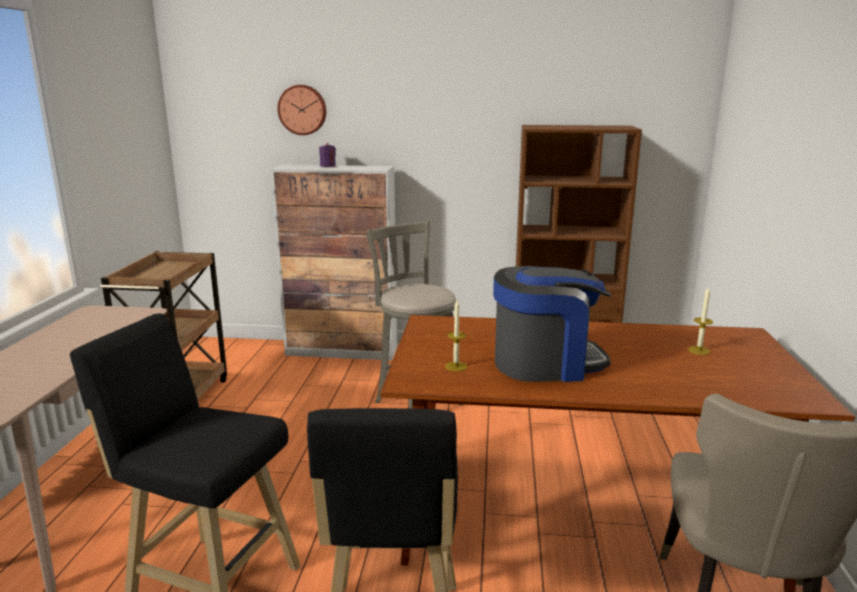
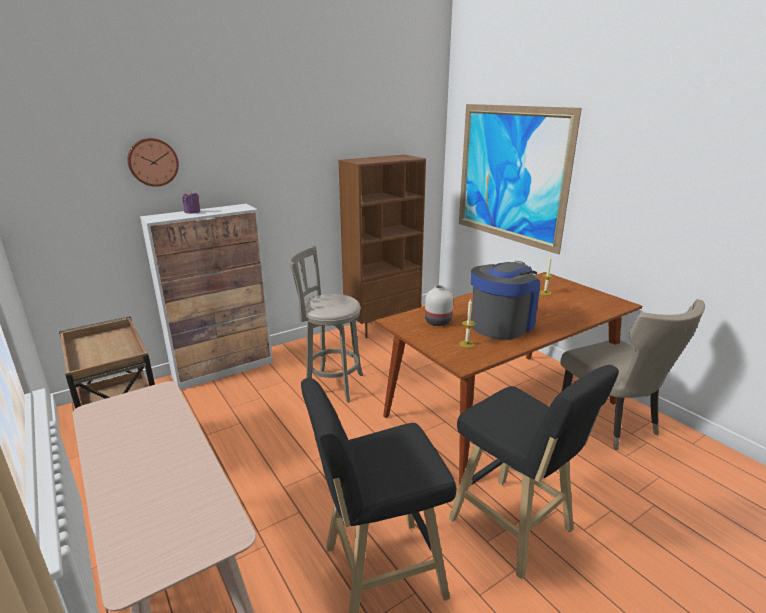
camera: 40 degrees left, 5 degrees up
none -> white vase [425,285,453,326]
none -> picture [459,104,582,255]

